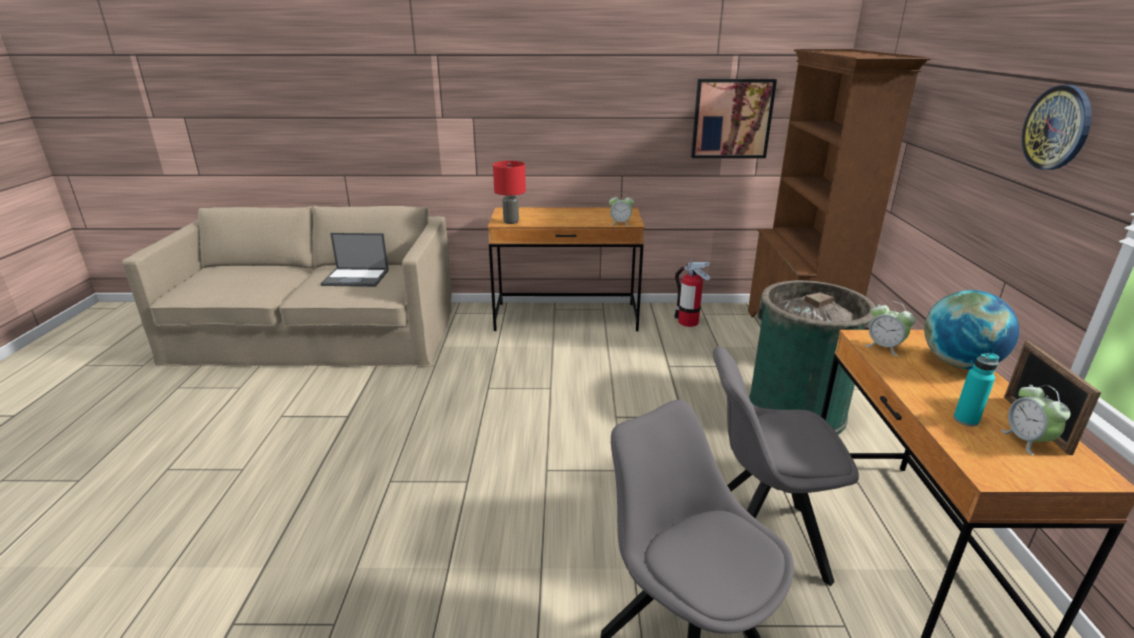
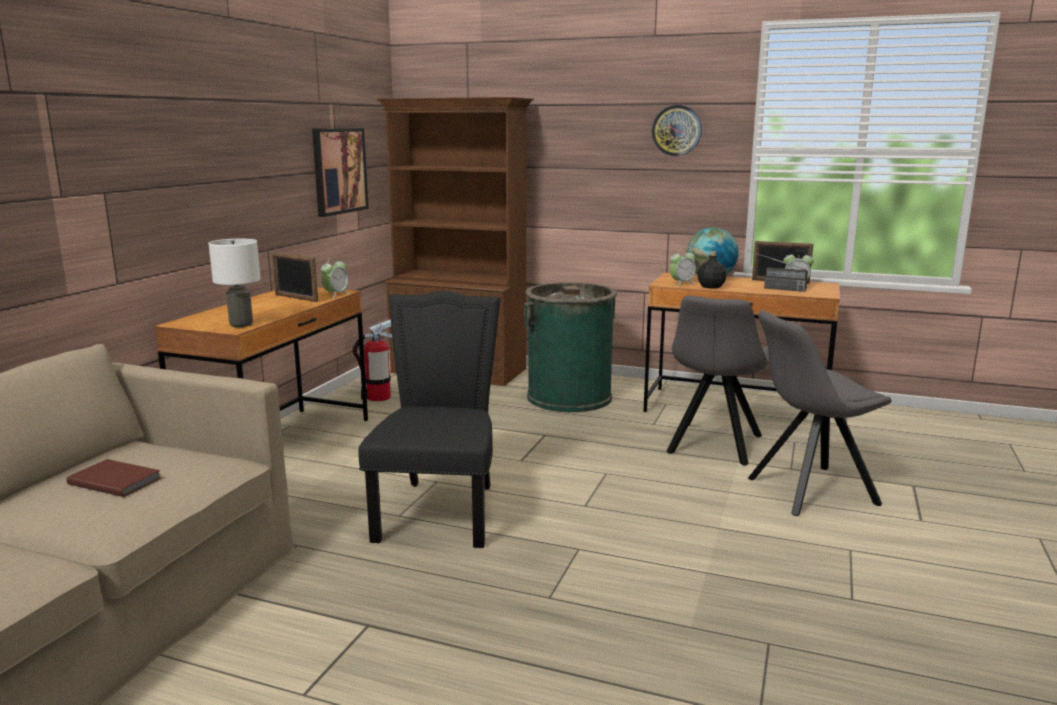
camera: 70 degrees left, 10 degrees down
laptop [320,233,389,287] -> brown book [66,459,161,497]
red table lamp [493,161,526,224] -> white table lamp [208,239,261,327]
turquoise bottle [953,353,999,427] -> radio [747,250,808,292]
none -> picture frame [272,252,318,302]
none -> black chair [358,291,500,548]
none -> black bottle [698,251,726,289]

